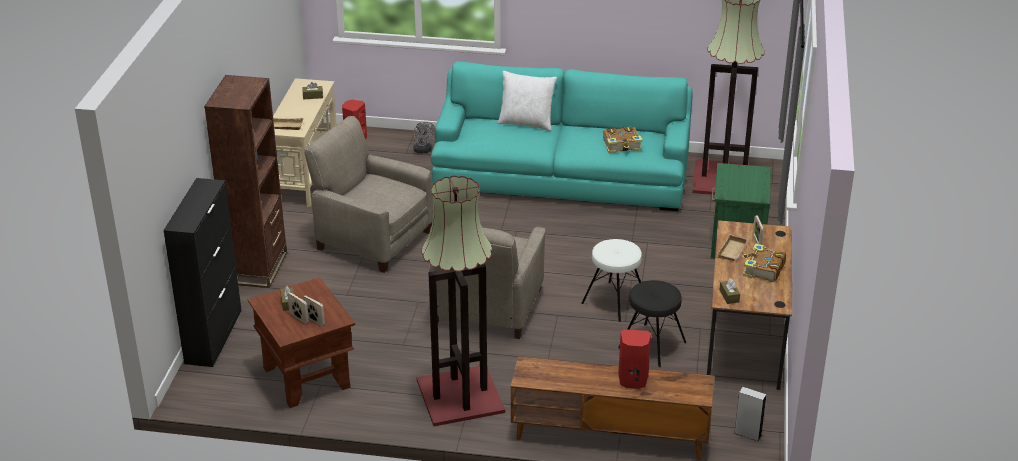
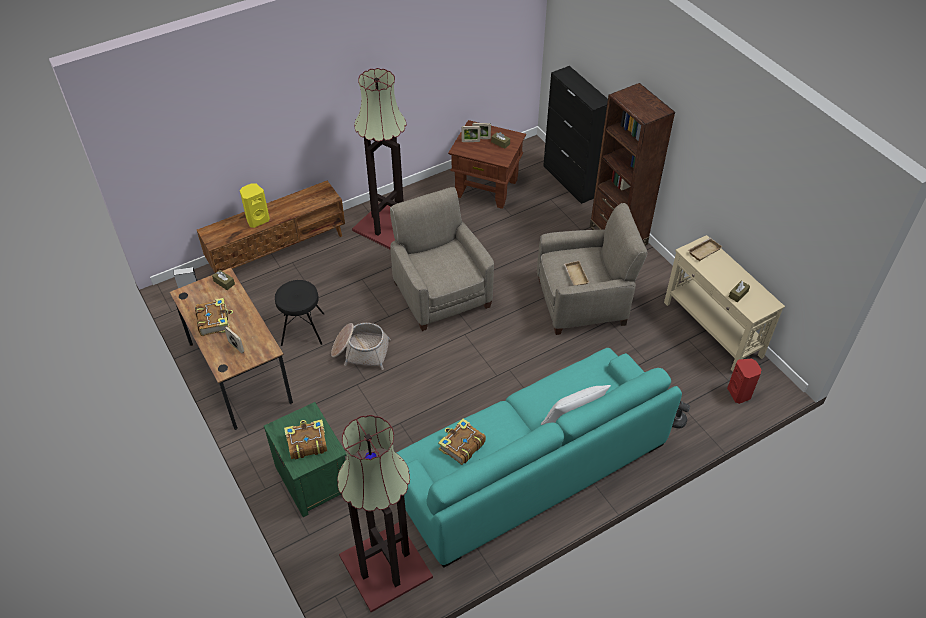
camera: 140 degrees right, 15 degrees up
white stool [581,239,642,322] -> basket [331,323,391,370]
red speaker [618,329,651,389] -> yellow speaker [240,184,270,228]
beige tray [718,234,748,261] -> beige tray moved to [564,261,589,286]
none -> book [284,419,327,460]

